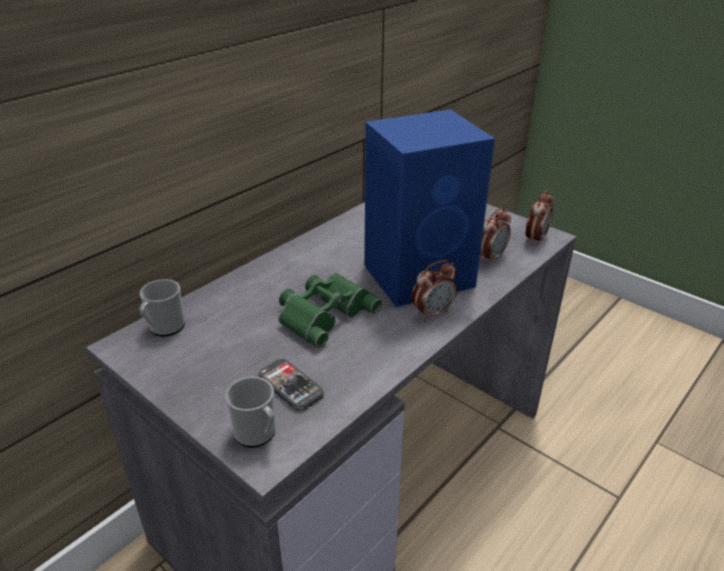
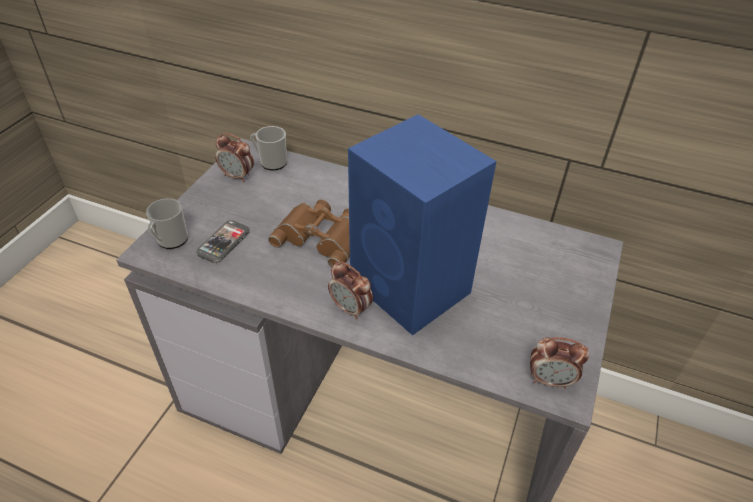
camera: 70 degrees right, 10 degrees up
green binoculars [278,273,382,348] -> brown binoculars [268,200,350,267]
alarm clock [480,208,511,265] -> alarm clock moved to [215,133,254,182]

